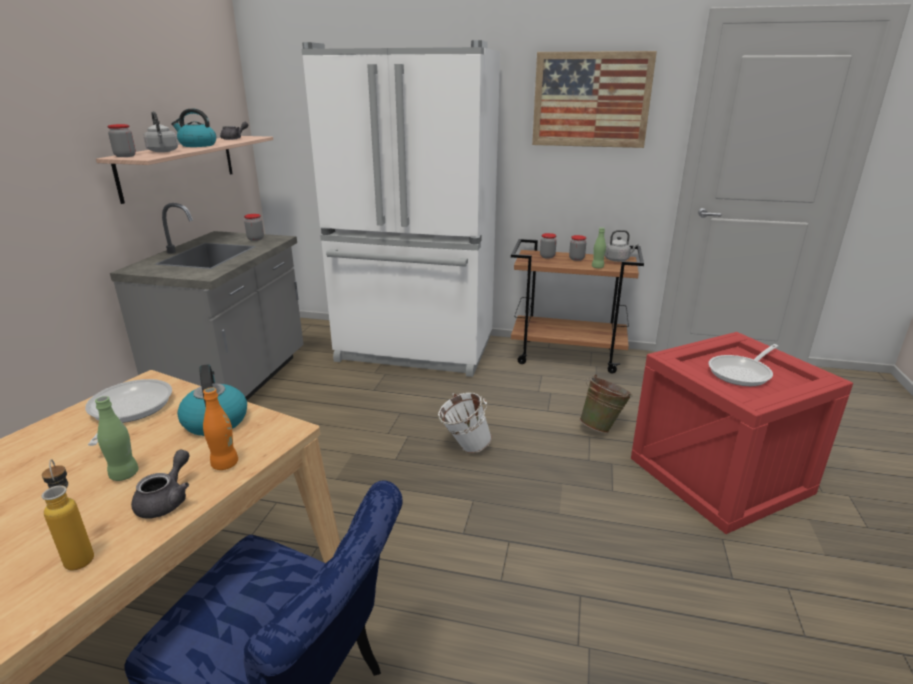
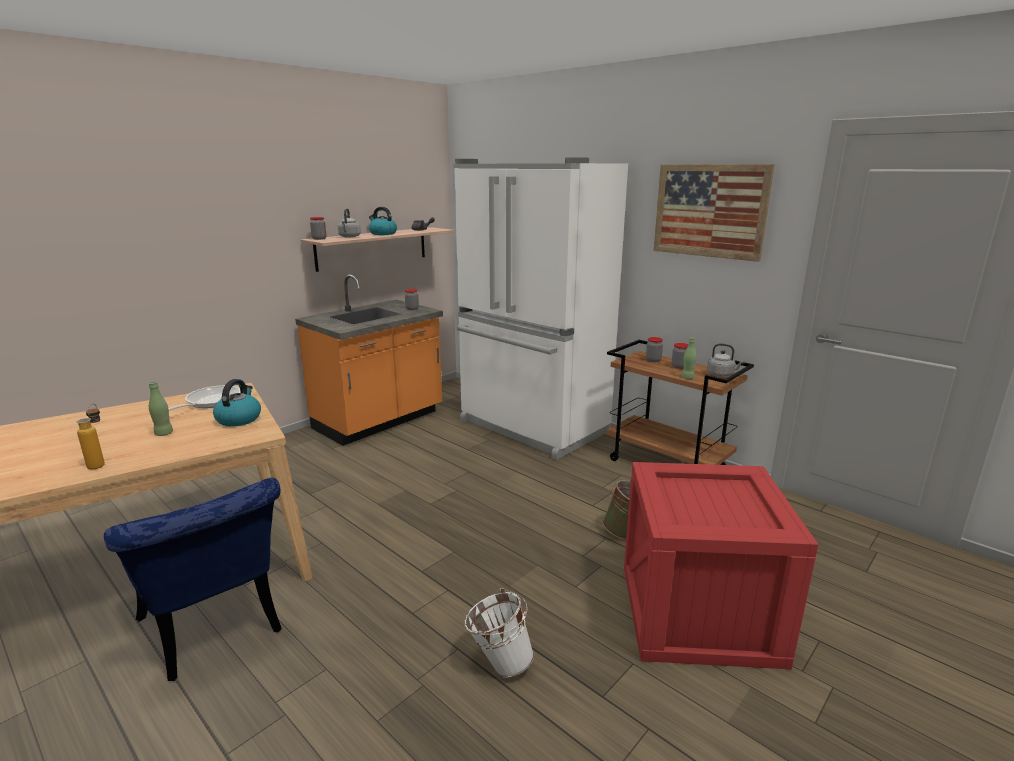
camera: 30 degrees right, 5 degrees down
grey counter [110,203,303,400] -> orange counter [295,274,443,446]
grey teapot [131,450,189,518] -> none
orange bottle [203,387,238,470] -> none
white bucket [438,392,492,453] -> white bucket moved to [464,588,534,678]
frying pan [708,344,778,386] -> none

